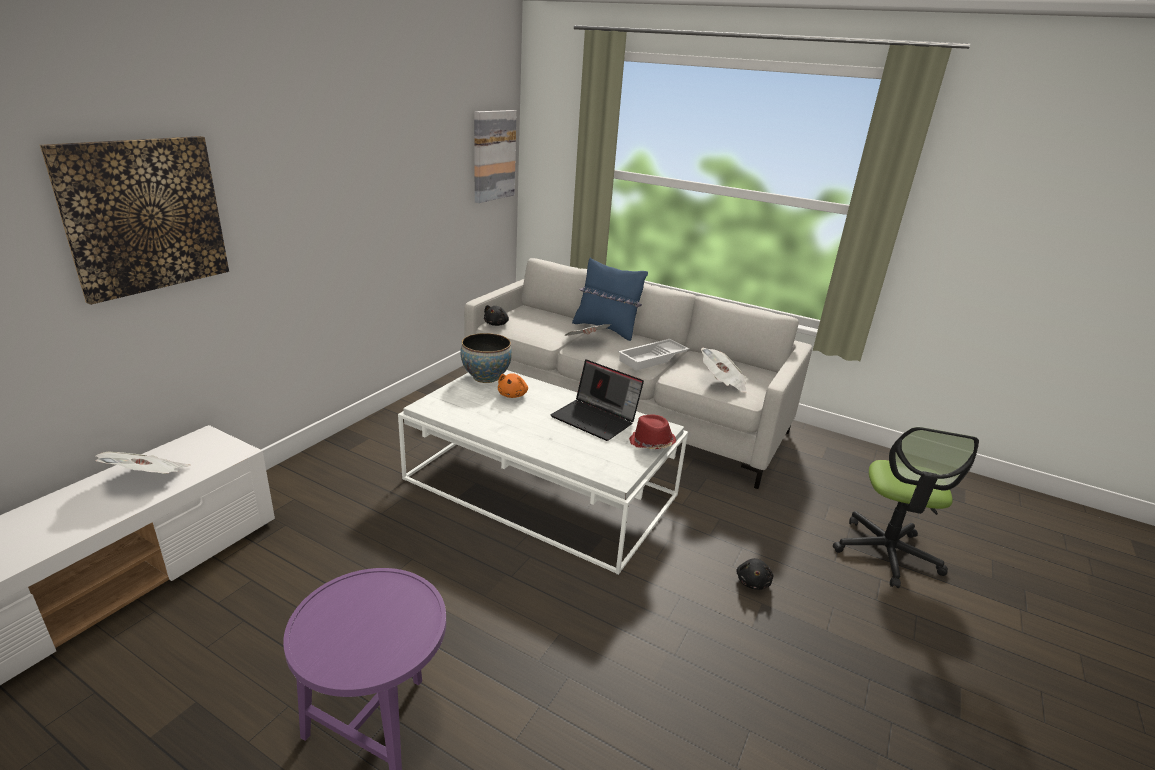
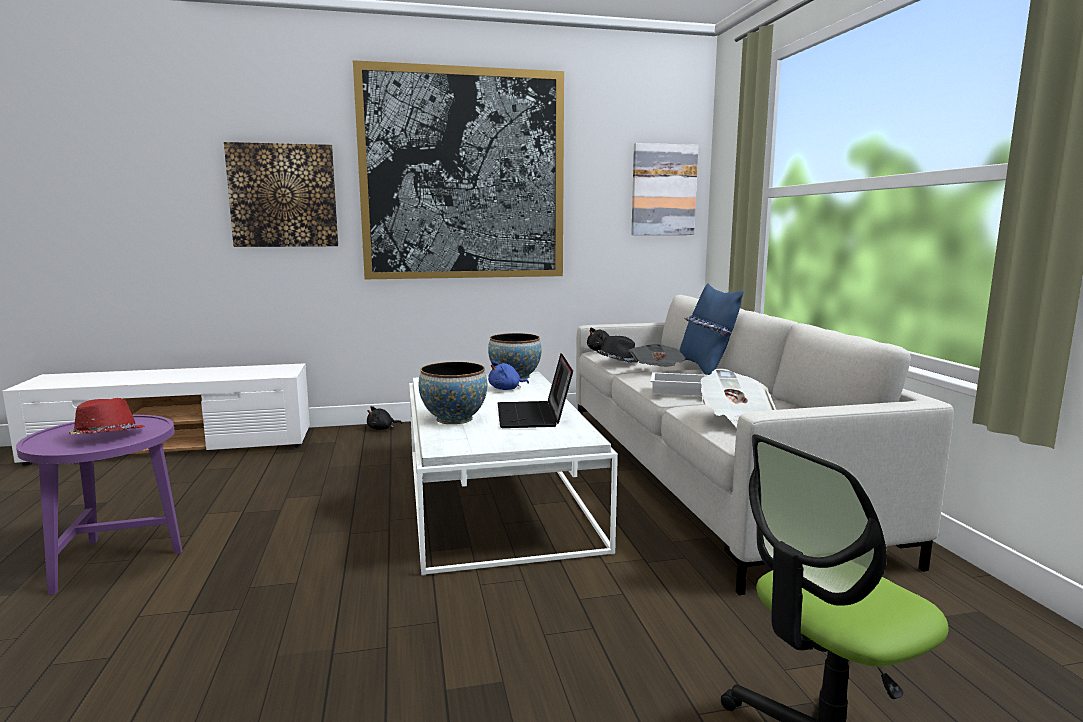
camera: 50 degrees right, 15 degrees down
newspaper [95,452,191,474] -> none
orange plush toy [498,373,528,398] -> blue plush toy [488,361,529,390]
red hat [629,414,676,449] -> red hat moved to [69,398,145,434]
black plush toy [736,558,773,590] -> black plush toy moved to [367,406,402,430]
none -> picture [353,60,564,279]
none -> bowl [419,362,487,424]
none -> black hat [596,336,638,363]

